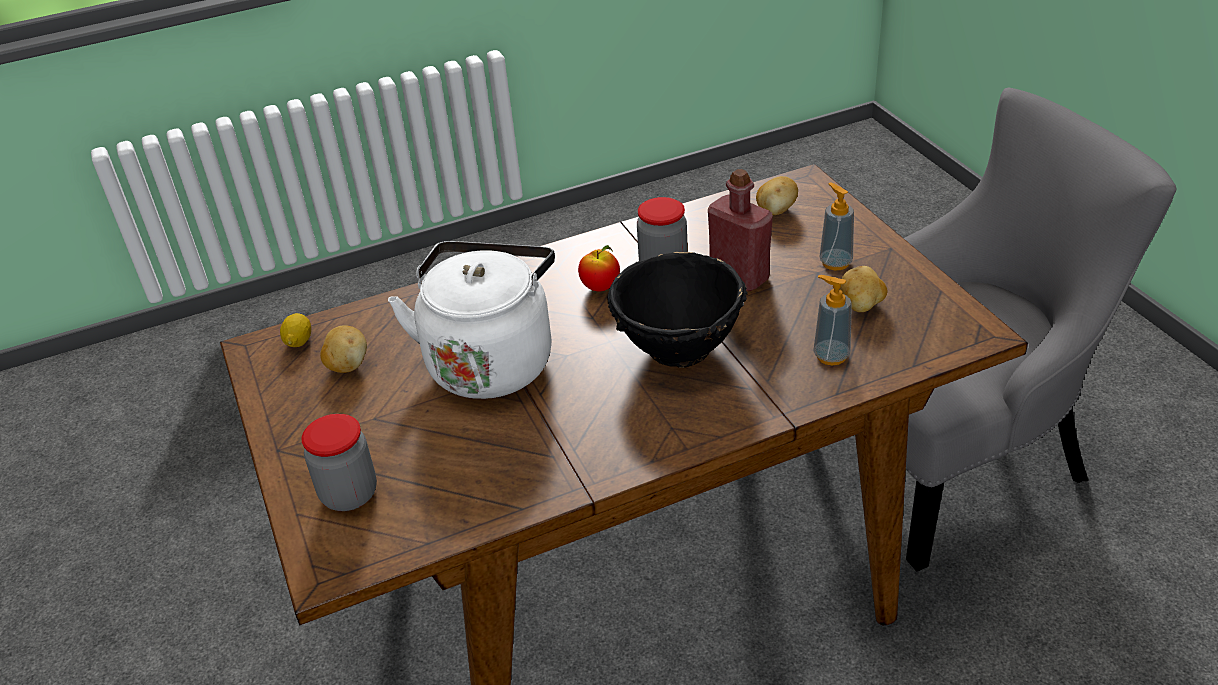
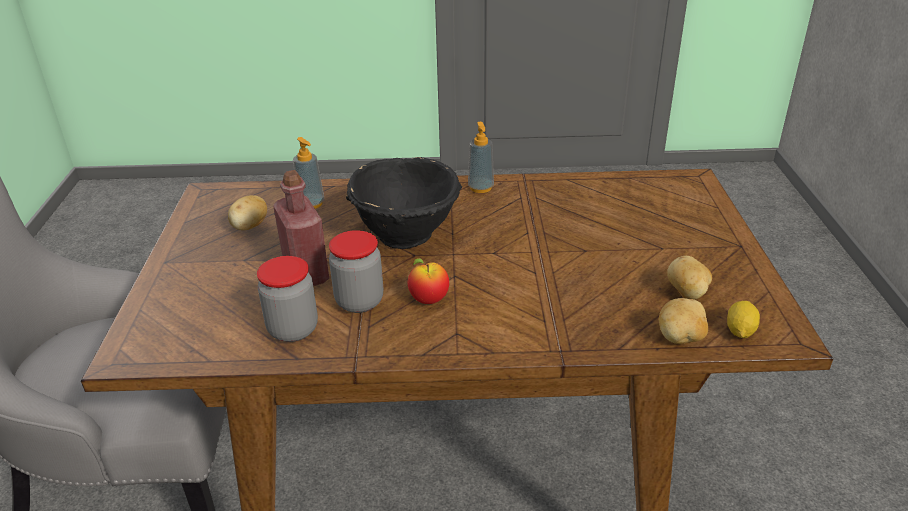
camera: 160 degrees left, 5 degrees down
jar [301,414,377,511] -> jar moved to [257,256,318,342]
white kettle [388,241,555,399] -> none
potato [756,176,798,215] -> potato moved to [659,298,708,344]
soap dispenser [819,182,854,270] -> soap dispenser moved to [468,122,494,193]

